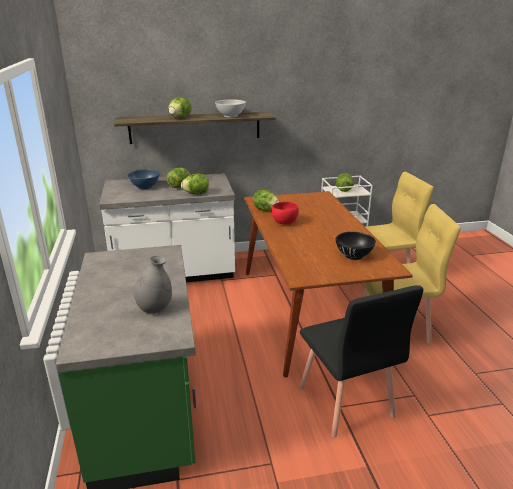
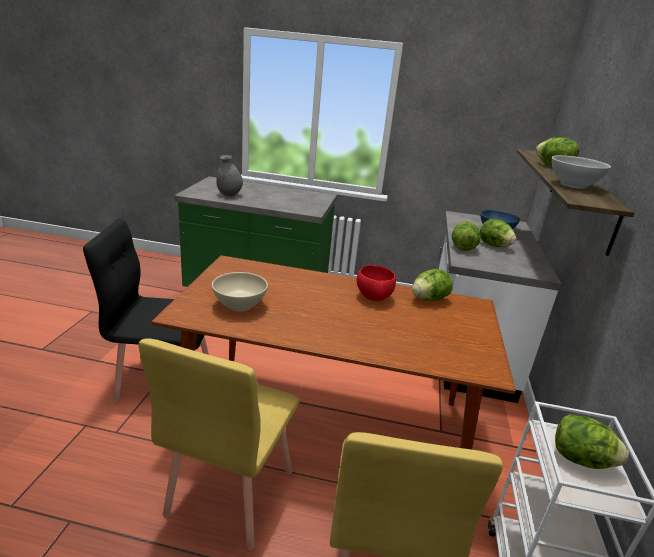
camera: 110 degrees right, 0 degrees up
black bowl [335,232,376,260] -> beige bowl [212,272,268,312]

